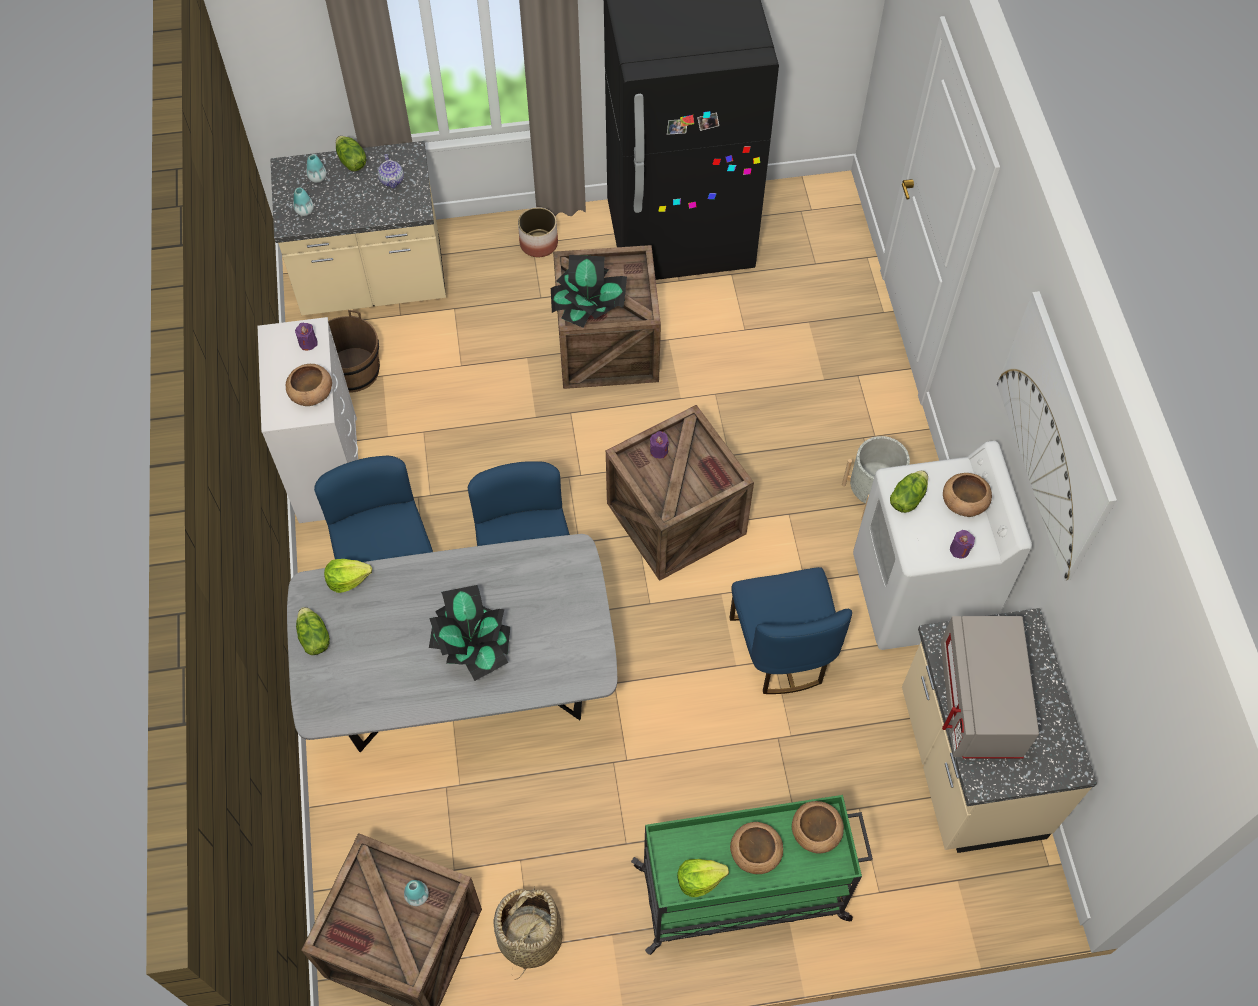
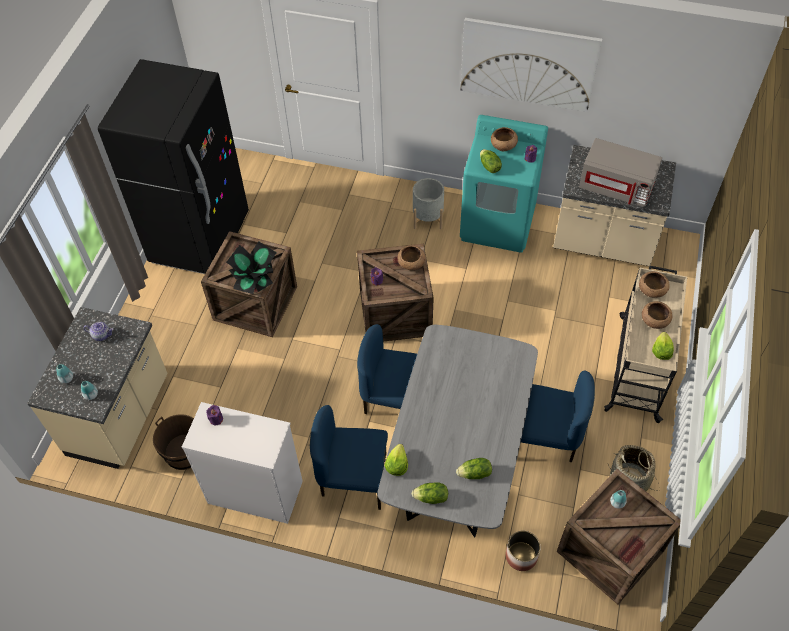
camera: 65 degrees left, 5 degrees down
brown bowl [285,364,332,406] -> brown bowl moved to [398,245,426,270]
lettuce [336,136,366,171] -> lettuce moved to [456,458,492,479]
potted plant [429,585,510,681] -> none
planter [518,207,558,257] -> planter moved to [506,531,541,571]
green cart [631,795,873,955] -> beige cart [604,266,687,423]
blue chair [729,567,852,694] -> blue chair moved to [521,370,595,462]
white washing machine [853,441,1032,650] -> turquoise washing machine [460,115,548,253]

